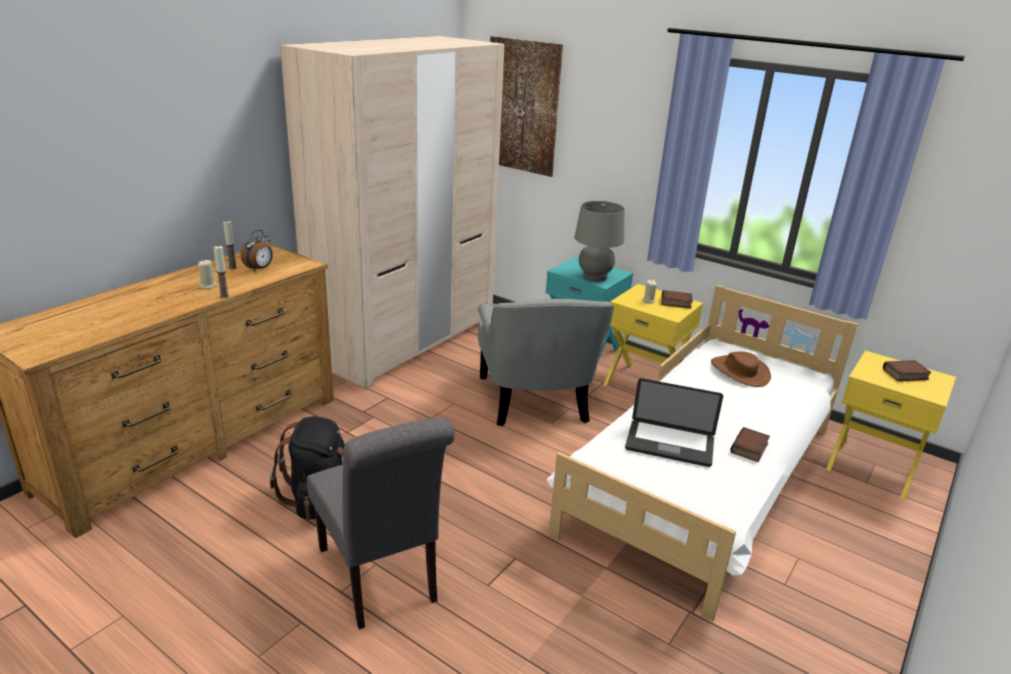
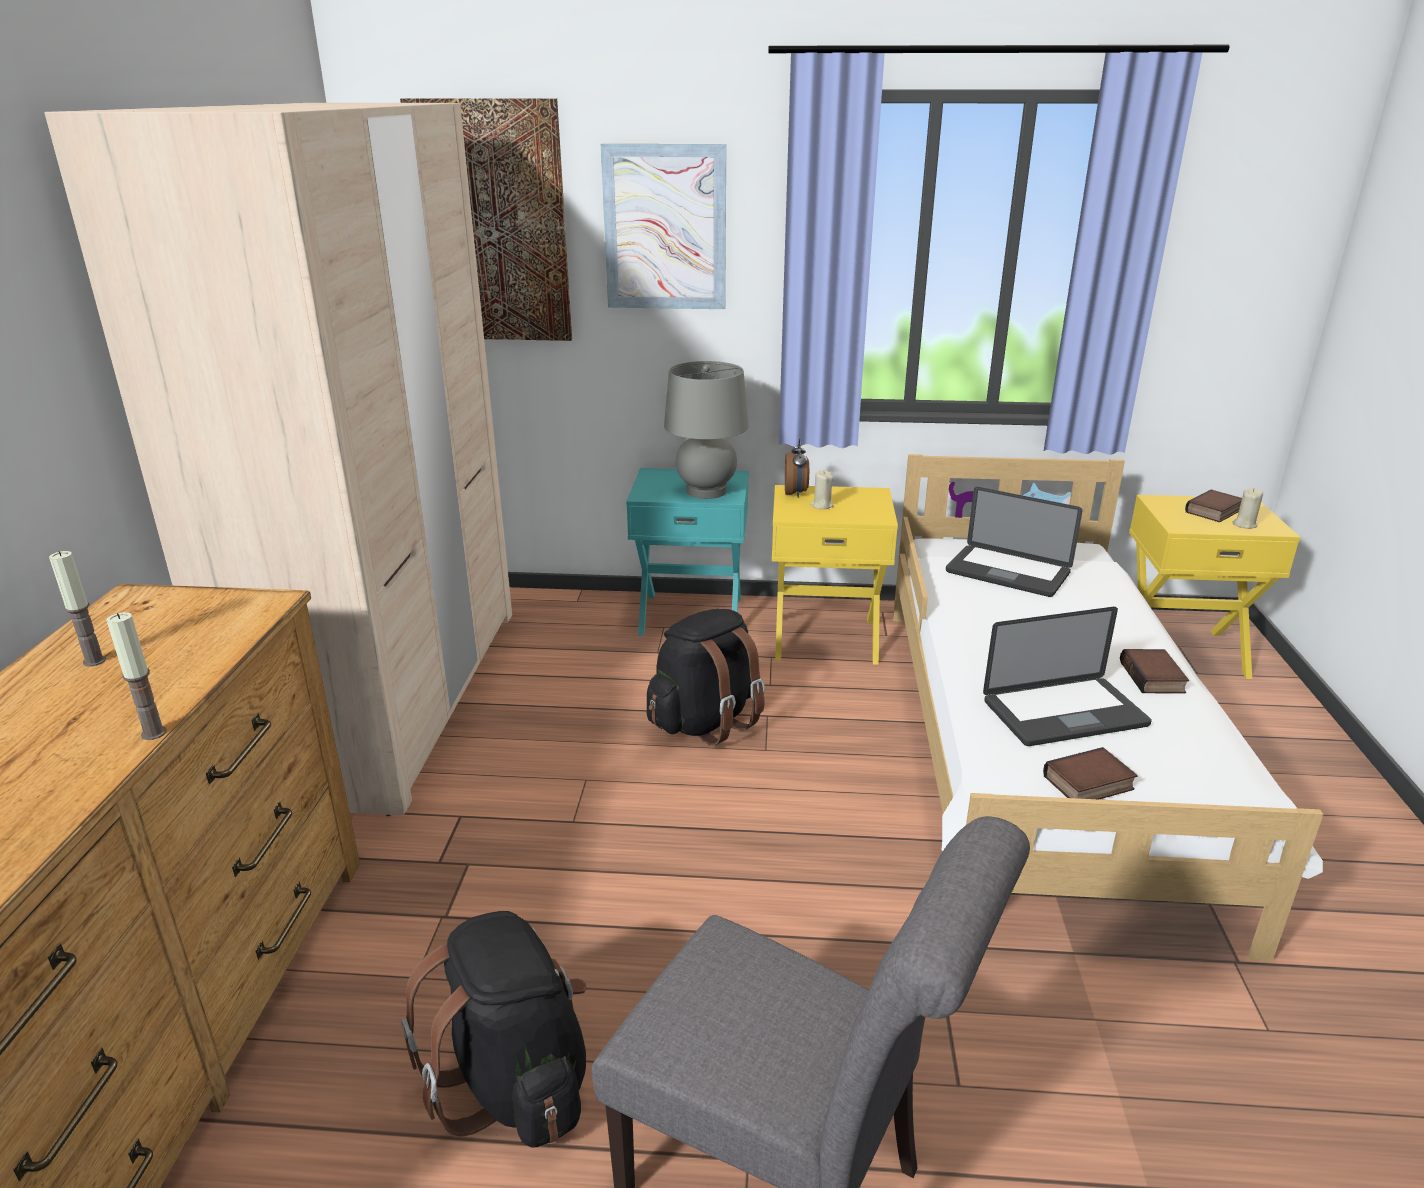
camera: 30 degrees left, 0 degrees up
beige candle [198,260,217,289] -> beige candle moved to [1232,488,1263,529]
alarm clock [241,230,273,272] -> alarm clock moved to [785,439,809,498]
grey armchair [478,299,614,427] -> black backpack [647,609,765,746]
book [662,290,693,308] -> book moved to [1043,747,1138,799]
brown hat [711,352,771,387] -> laptop [946,487,1083,597]
none -> picture [601,144,726,309]

